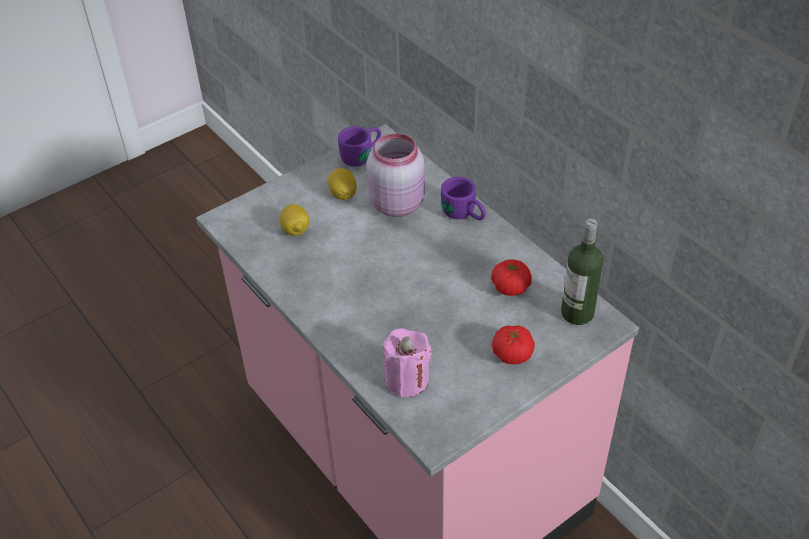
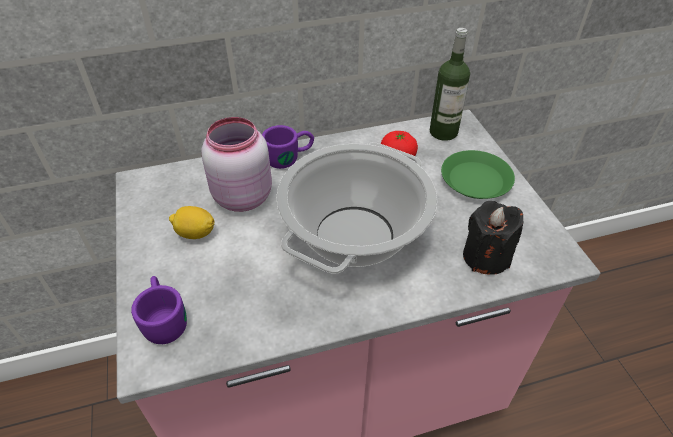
camera: 70 degrees left, 0 degrees up
lemon [279,204,309,236] -> none
purple mug [338,126,381,167] -> purple mug moved to [131,276,187,344]
pink candle [383,328,432,398] -> black candle [463,201,524,275]
tomato [492,325,535,364] -> green plate [441,150,515,199]
none -> cooking pot [276,143,437,274]

